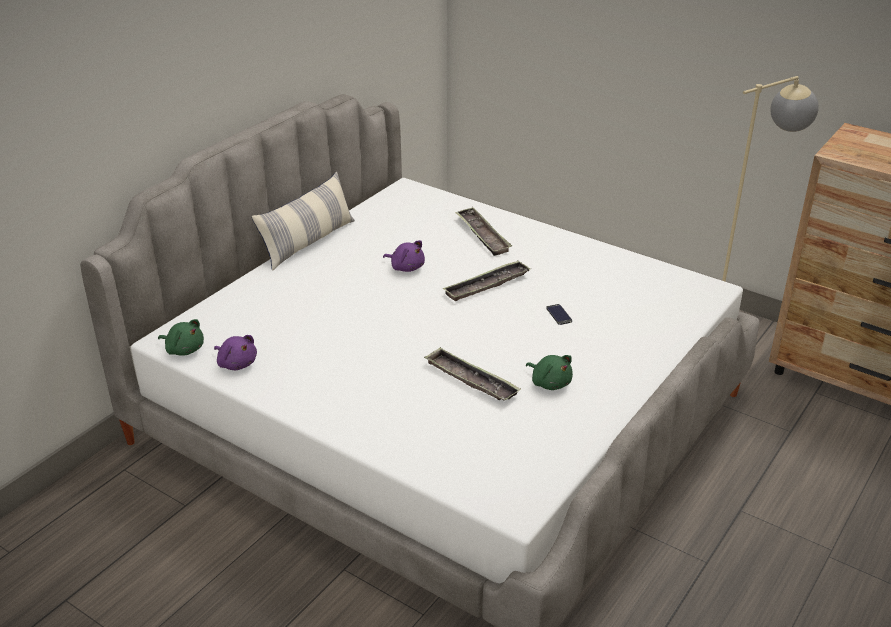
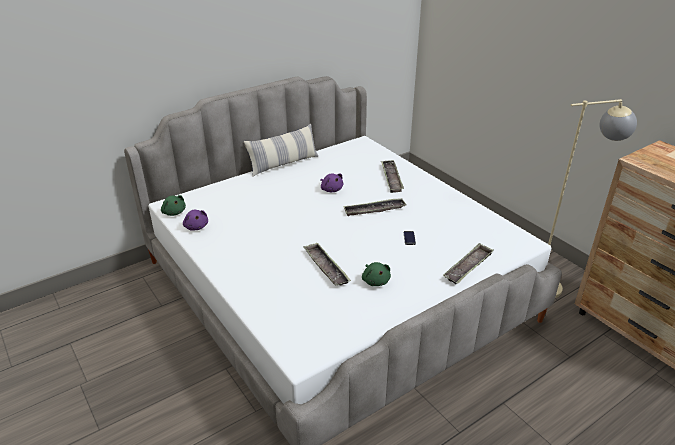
camera: 20 degrees right, 0 degrees up
none -> tray [443,243,493,284]

